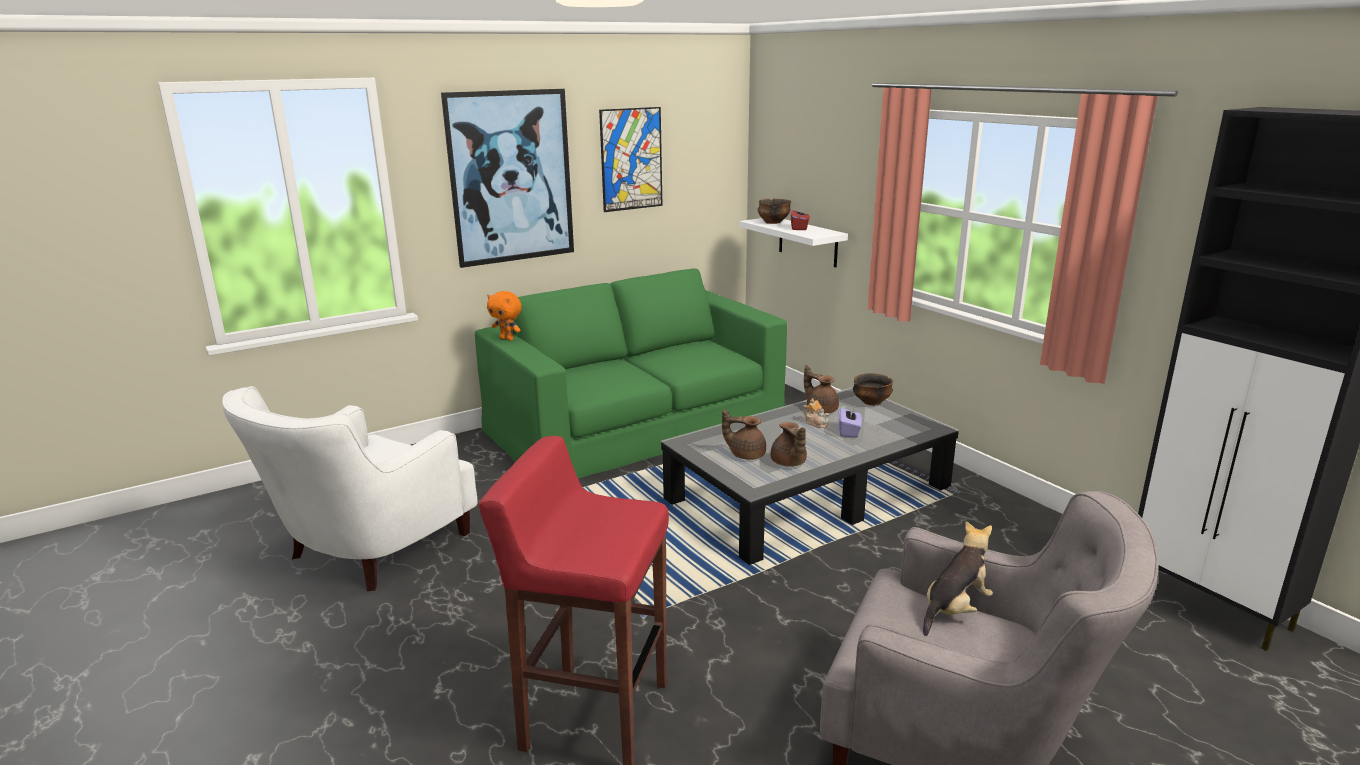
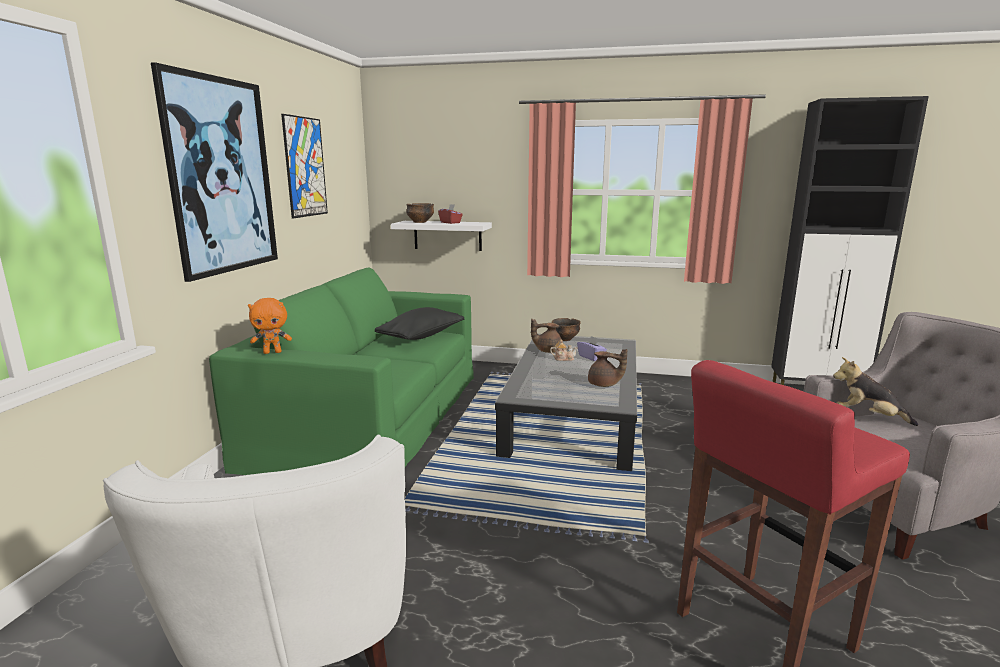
camera: 45 degrees left, 5 degrees down
brown teapot [722,409,766,460] -> none
plush toy [923,521,993,636] -> plush toy turned 60 degrees counterclockwise [833,357,918,426]
none -> black pillow [375,307,465,340]

